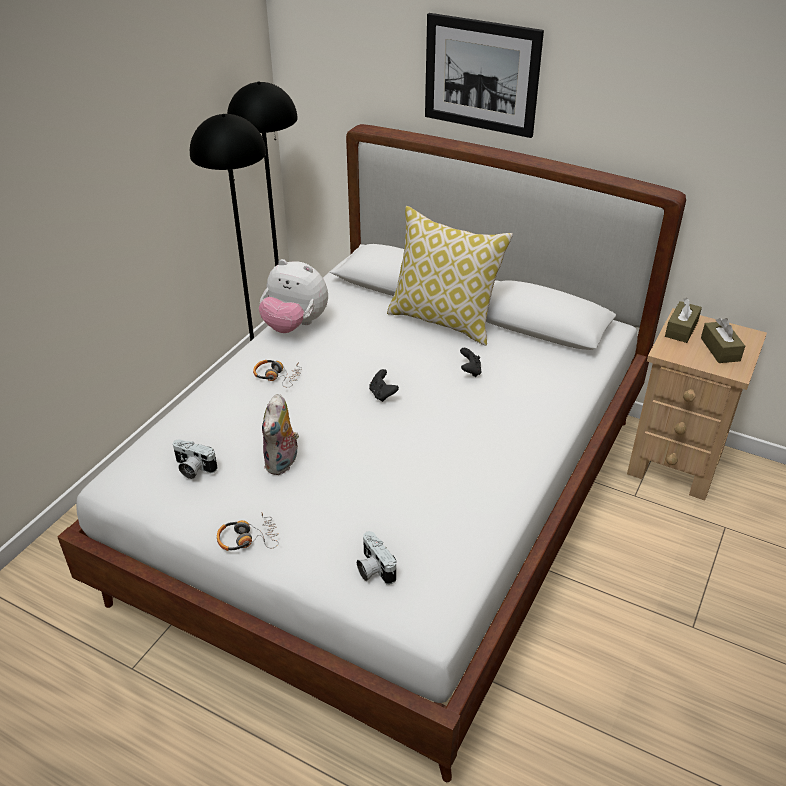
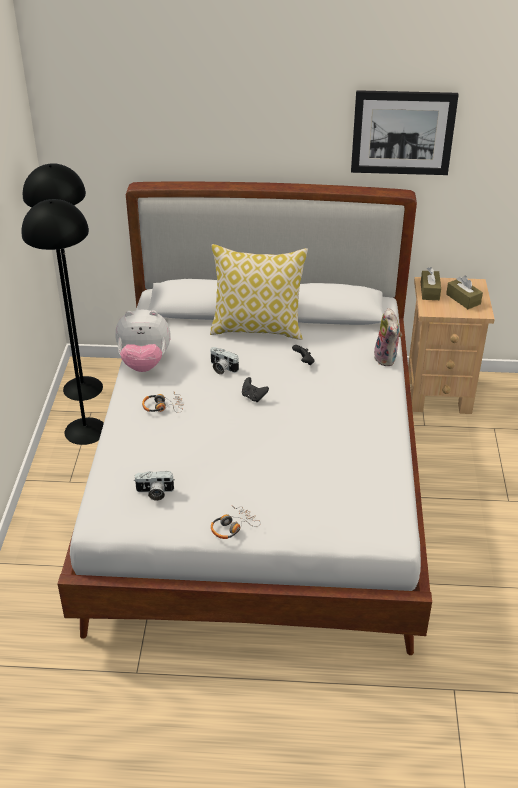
camera: 25 degrees left, 0 degrees up
plush toy [262,394,299,475] -> plush toy moved to [374,308,402,366]
camera [357,531,397,585] -> camera moved to [210,347,239,375]
picture [425,13,544,138] -> picture moved to [351,90,459,175]

